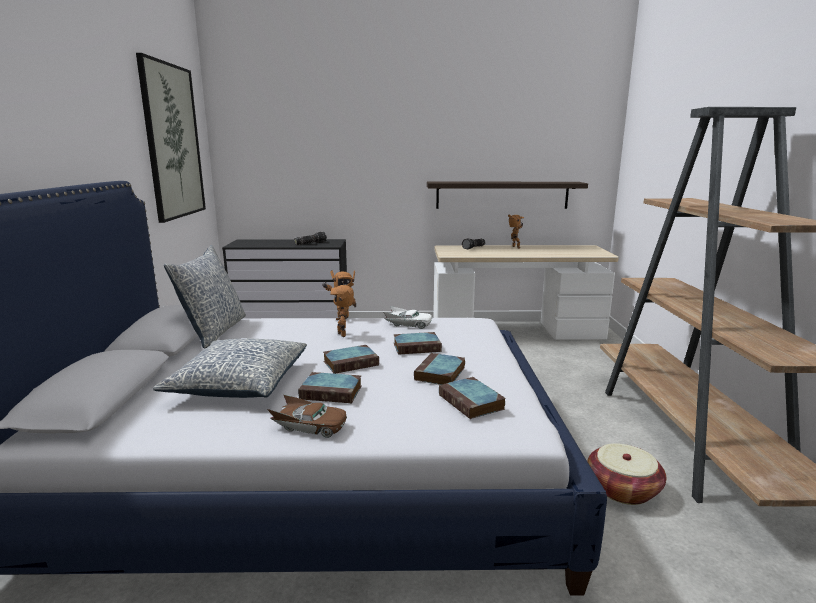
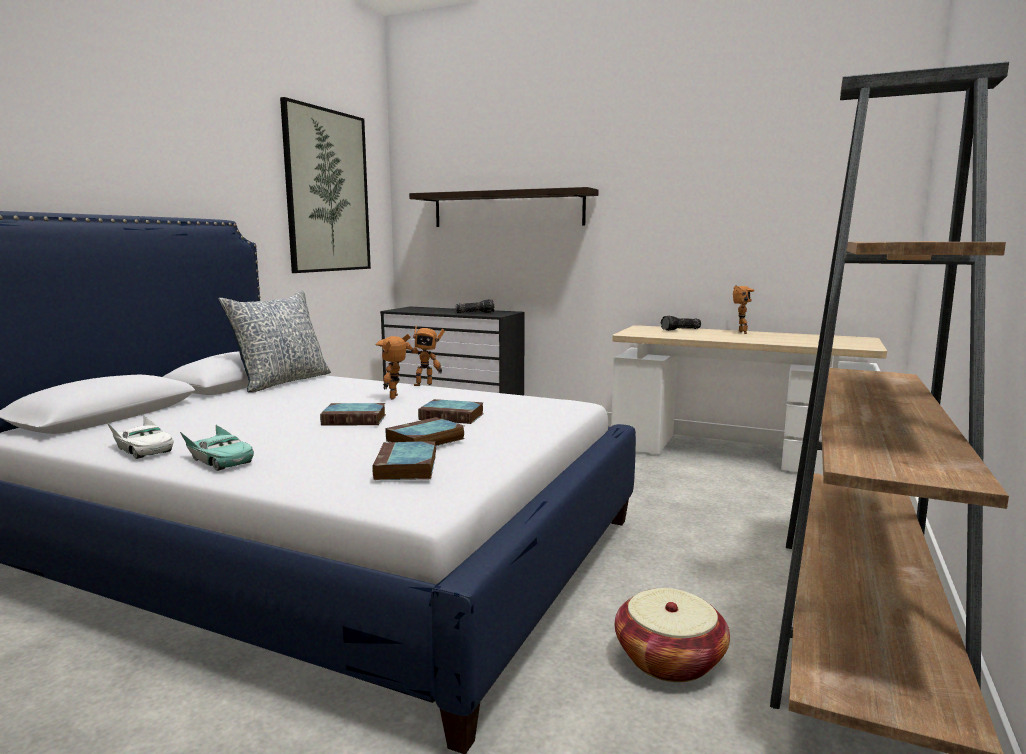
camera: 25 degrees right, 5 degrees down
pillow [153,338,307,398] -> none
brown toy car [267,394,347,438] -> turquoise toy car [180,425,254,471]
book [298,372,361,403] -> none
white toy car [383,306,432,329] -> white toy car moved to [107,416,173,459]
shelf [427,182,588,209] -> shelf moved to [409,187,598,227]

